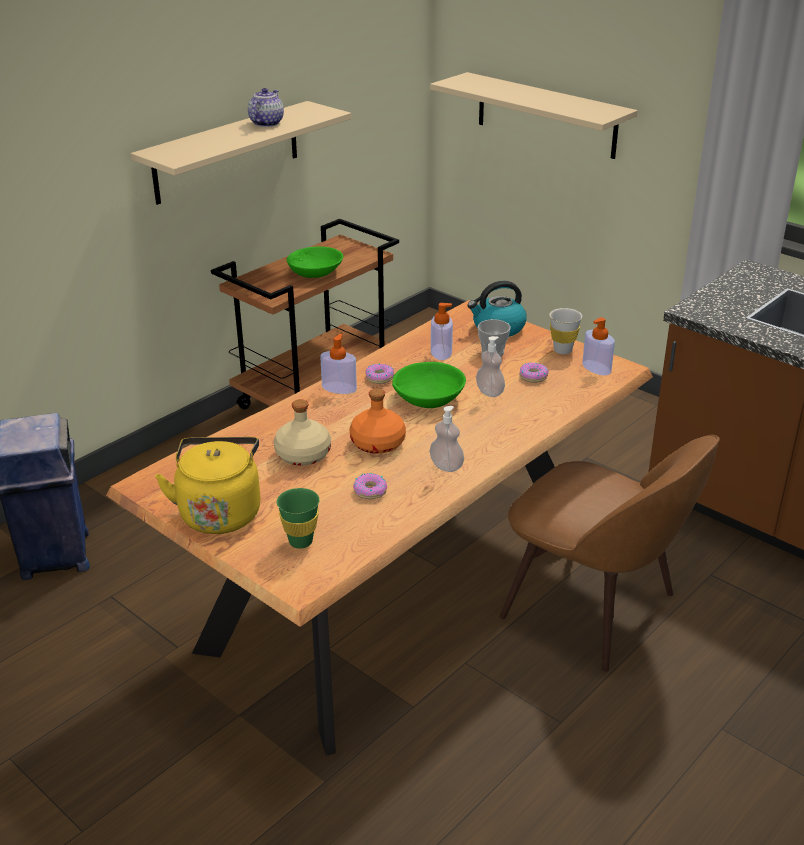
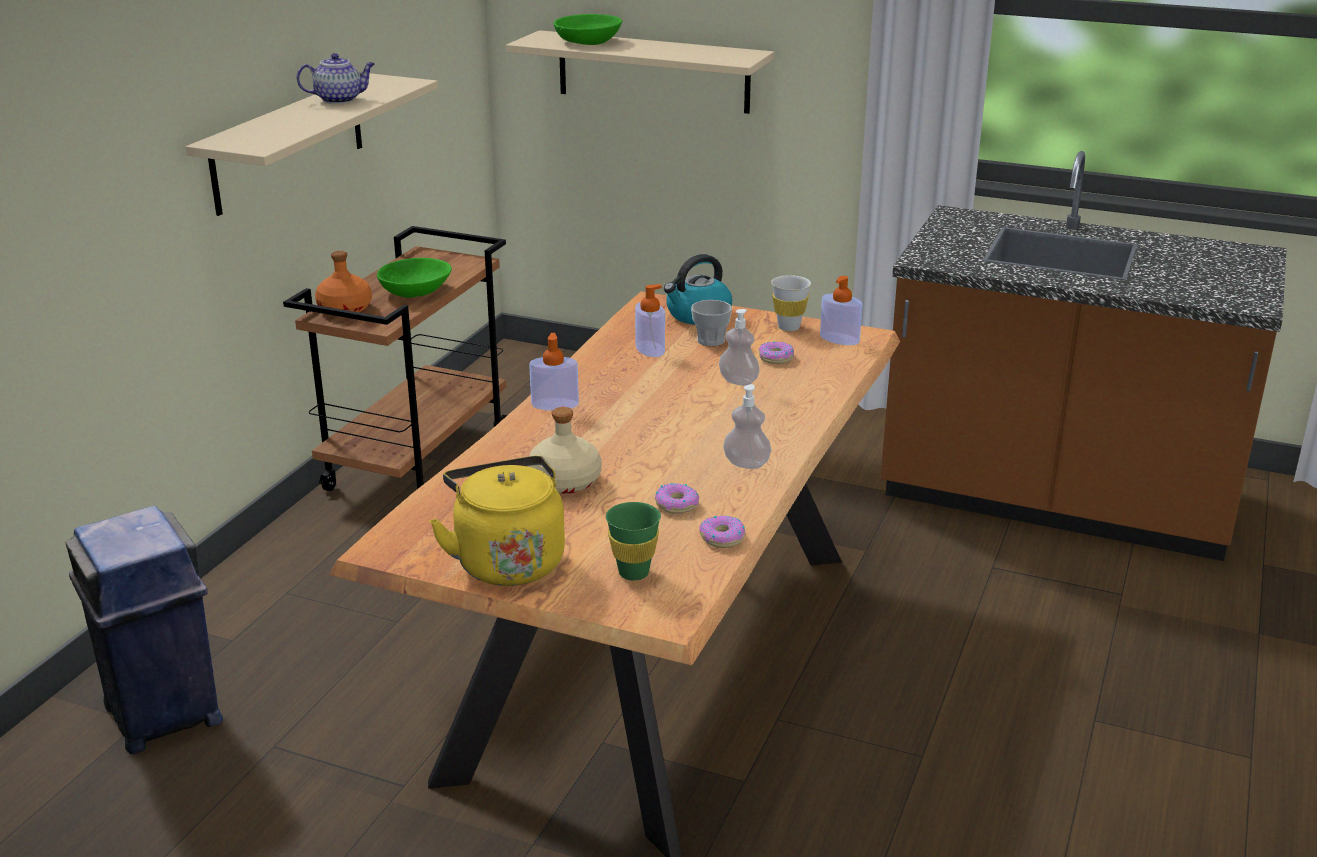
camera: 20 degrees left, 5 degrees down
teapot [248,88,284,127] -> teapot turned 75 degrees clockwise [296,53,375,104]
orange bottle [349,388,406,454] -> orange bottle moved to [315,251,372,312]
donut [366,364,394,384] -> donut moved to [699,516,746,548]
green bowl [392,362,466,408] -> green bowl moved to [553,14,622,45]
brown chair [500,435,720,672] -> none

